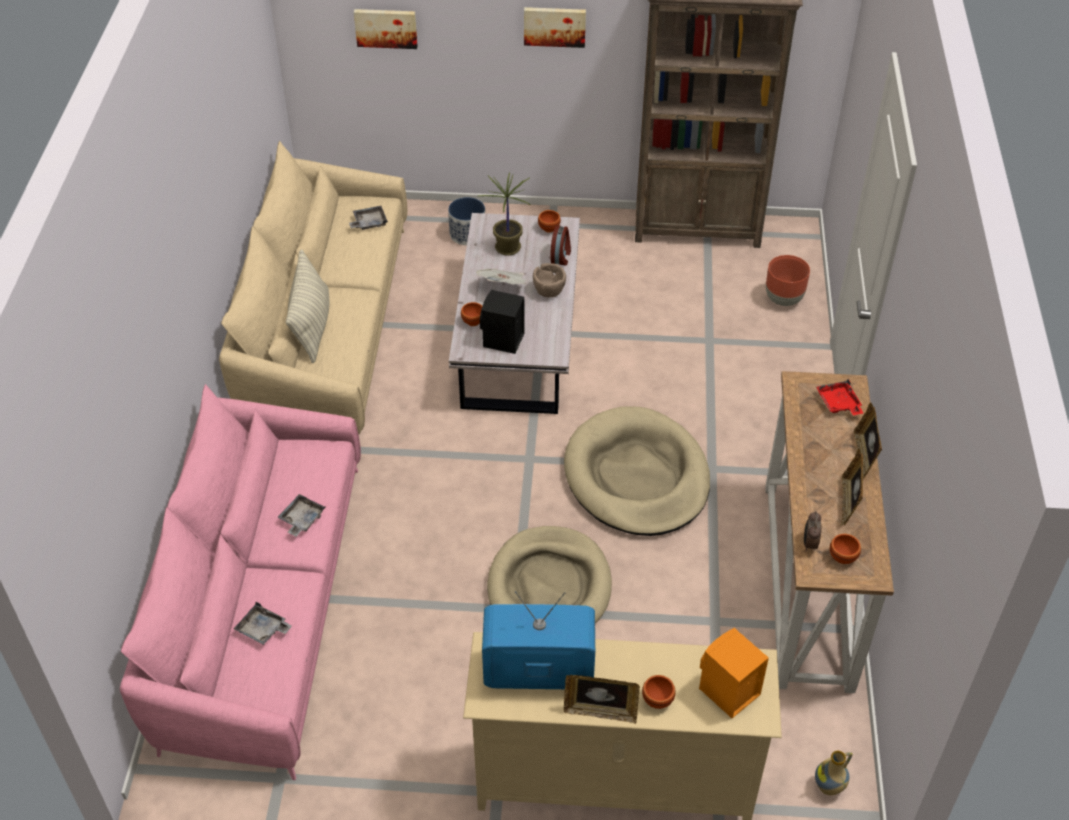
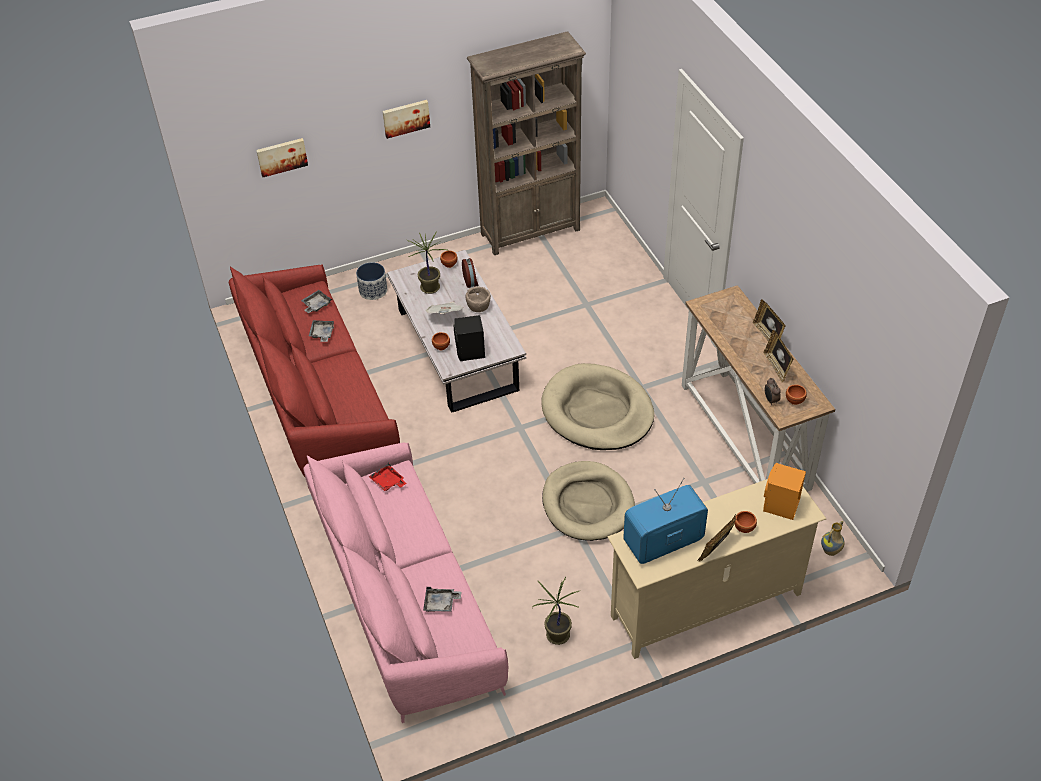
camera: 25 degrees left, 0 degrees up
beige sofa [219,141,407,435] -> red sofa [229,265,400,477]
grey tray [277,494,326,537] -> grey tray moved to [309,320,334,342]
pillow [286,249,329,363] -> none
picture frame [564,675,640,724] -> picture frame turned 150 degrees clockwise [697,514,736,562]
brown planter [766,255,810,306] -> none
red tray [816,379,863,415] -> red tray moved to [369,463,406,491]
none -> potted plant [532,577,581,645]

